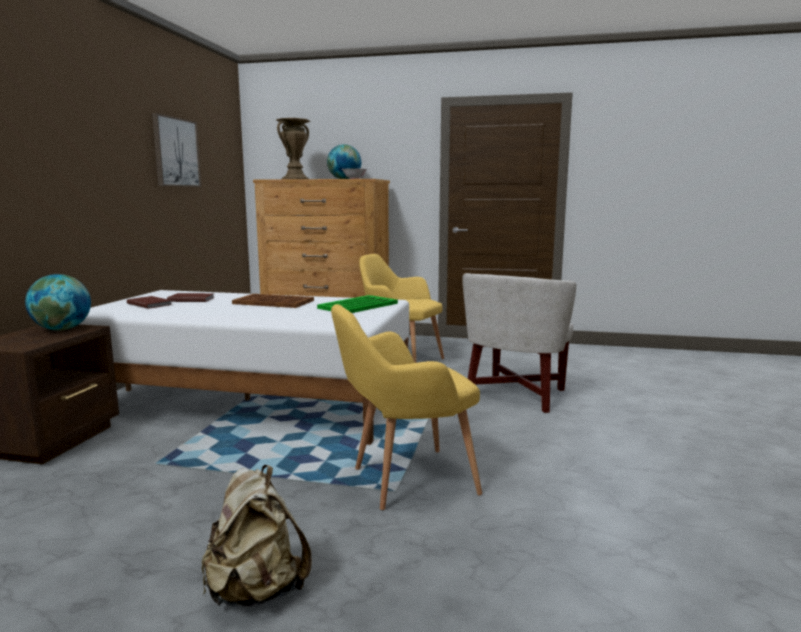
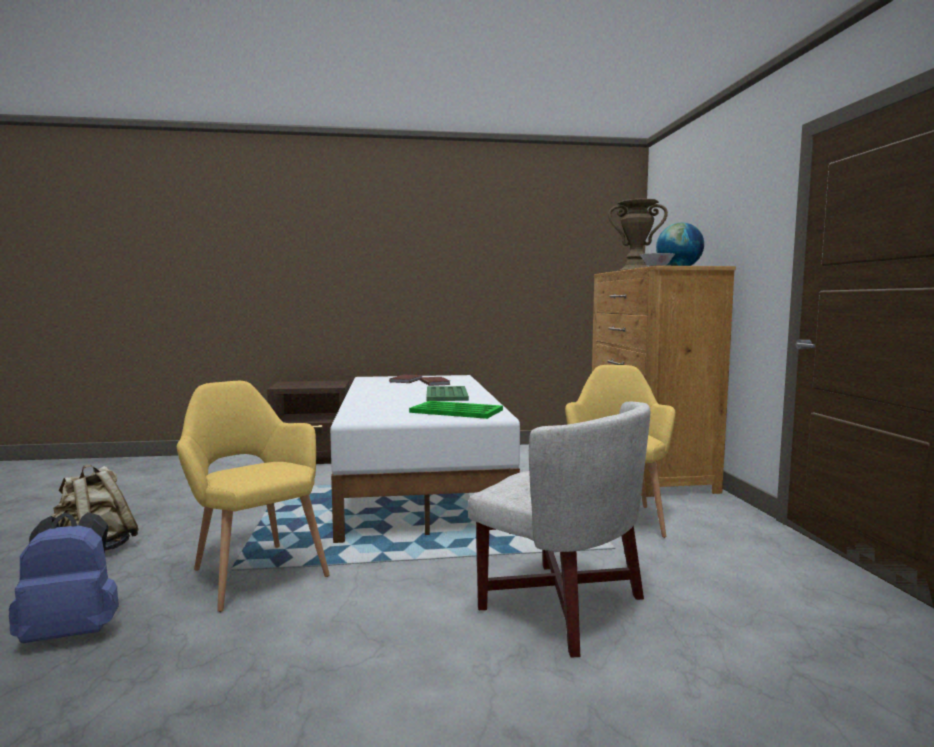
camera: 70 degrees right, 5 degrees down
globe [25,274,91,330] -> none
picture [152,113,201,187] -> none
brown tray [232,294,314,308] -> green tray [426,386,469,401]
white armchair [462,273,576,413] -> white armchair turned 150 degrees counterclockwise [468,402,650,658]
none -> blue backpack [9,512,119,643]

